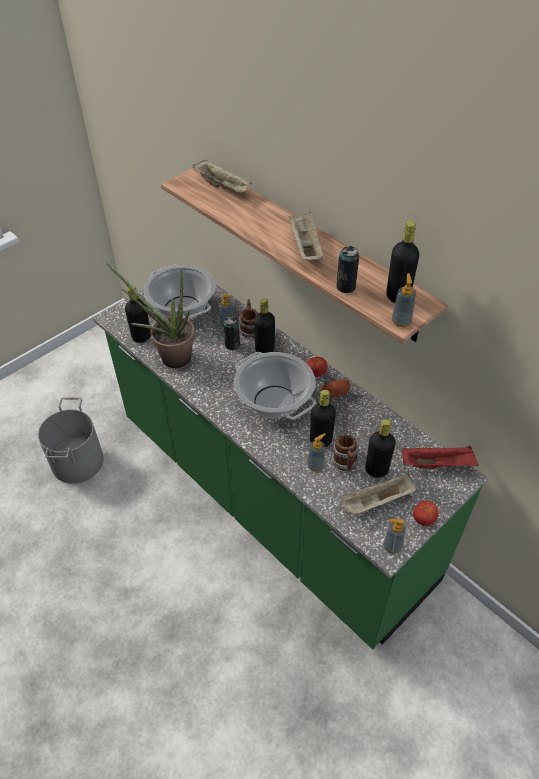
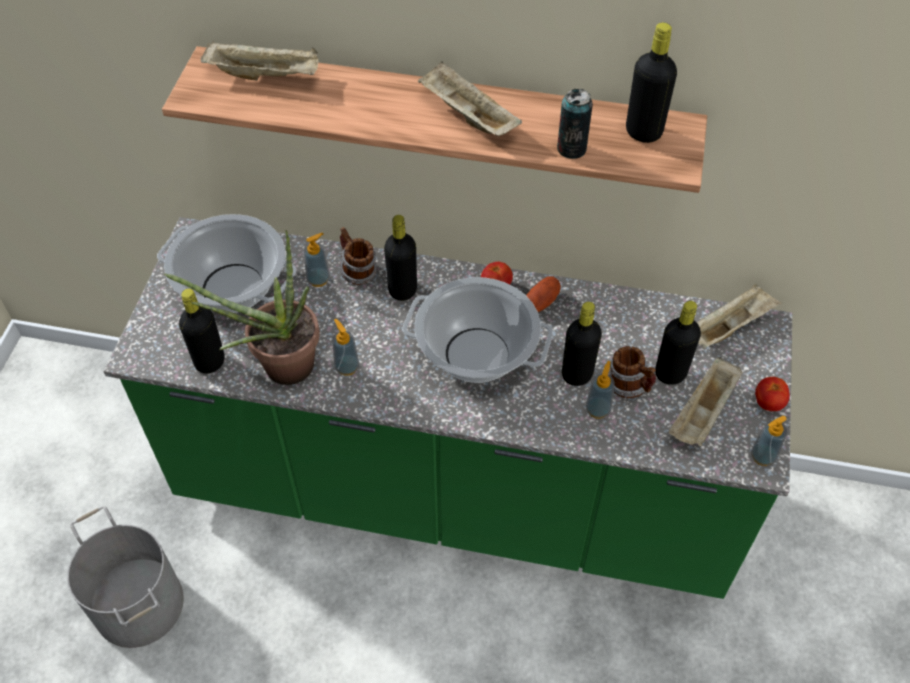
camera: 35 degrees left, 5 degrees up
can [223,316,240,350] -> none
soap dispenser [392,273,416,327] -> soap dispenser moved to [332,319,359,376]
red tray [402,446,479,470] -> beige tray [697,284,782,348]

